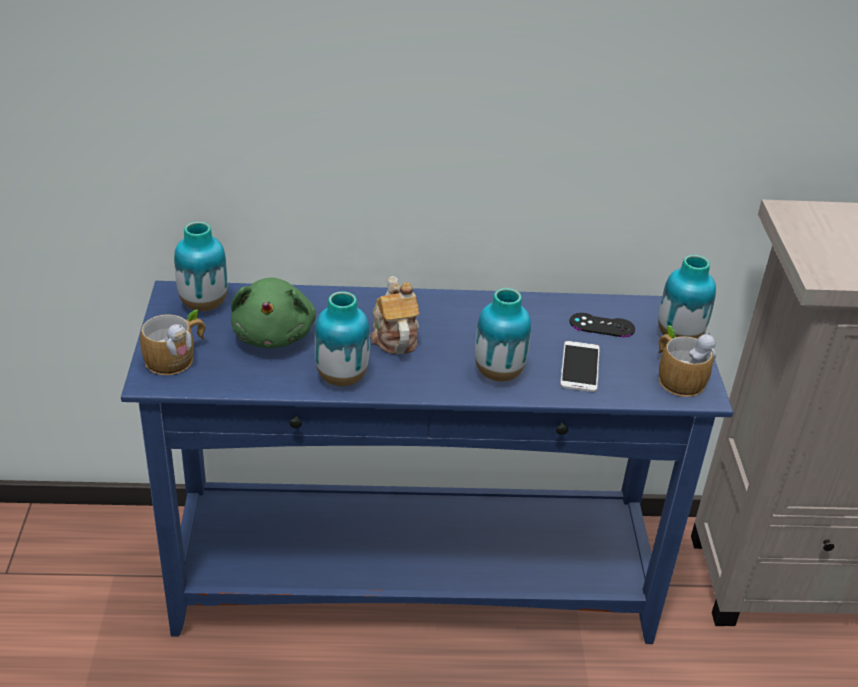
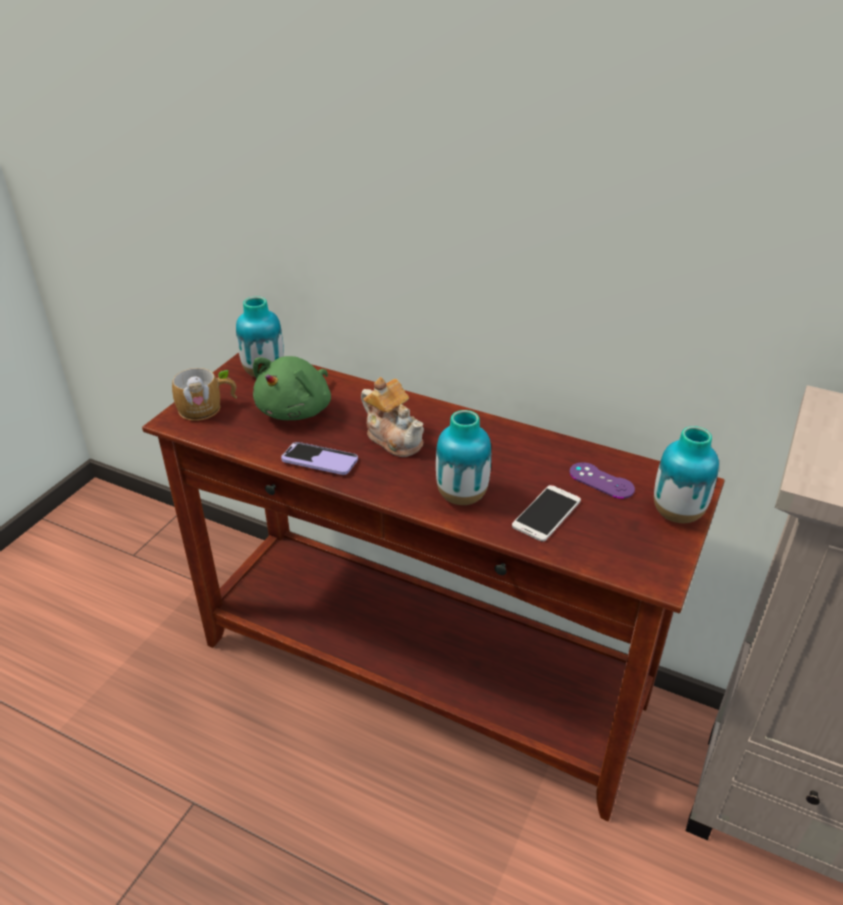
camera: 30 degrees right, 0 degrees up
blue console table [121,281,733,644] -> brown console table [142,352,725,821]
vase [315,291,370,386] -> phone [281,442,358,475]
teapot [371,276,419,354] -> teapot turned 120 degrees clockwise [361,377,424,457]
black game controller [569,313,635,337] -> purple game controller [569,462,635,499]
mug [658,325,716,397] -> none

